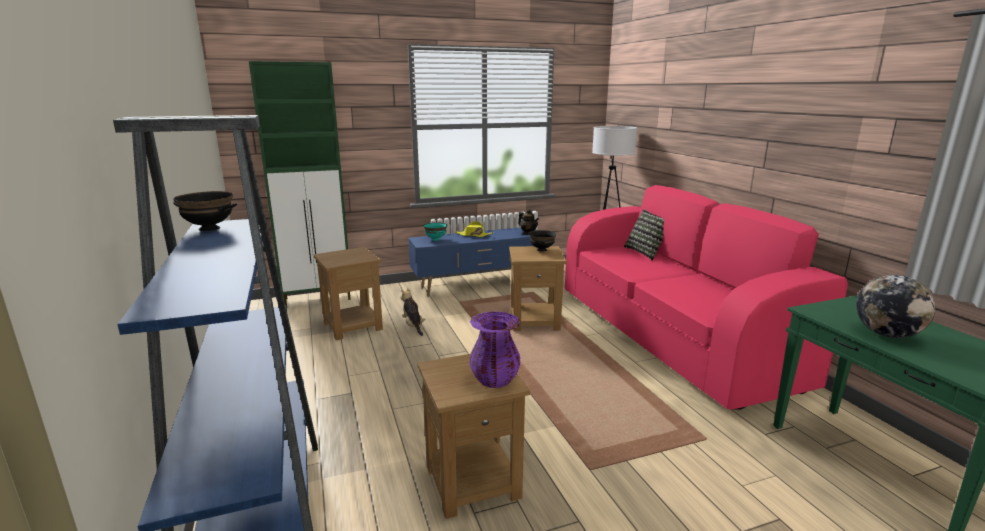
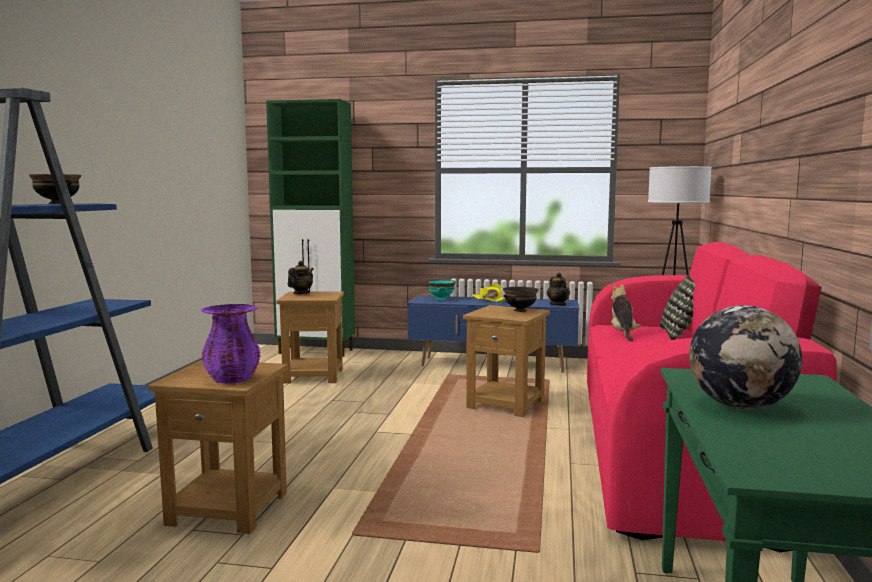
camera: 30 degrees right, 10 degrees down
plush toy [401,288,425,336] -> plush toy moved to [611,284,641,342]
none -> teapot [288,261,314,294]

